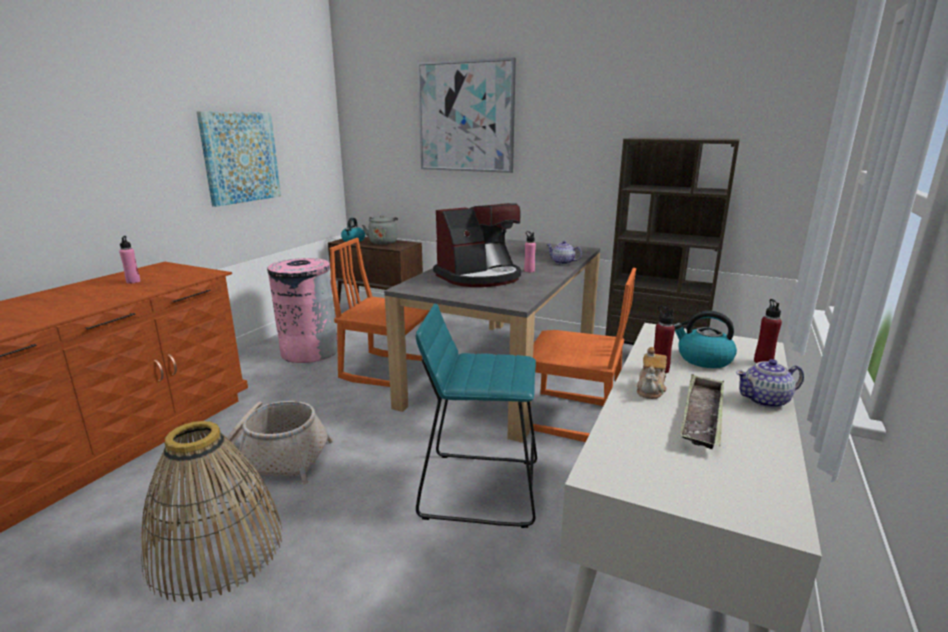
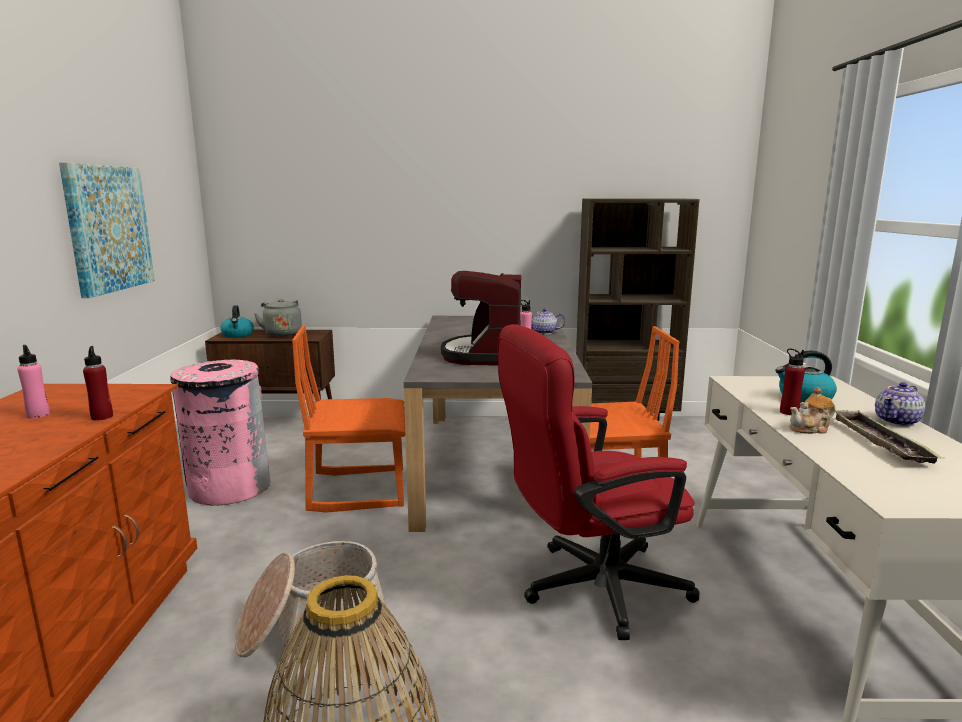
camera: 25 degrees left, 5 degrees down
turquoise stool [416,303,537,528] -> red office chair [498,324,700,640]
picture [418,58,516,173] -> none
coffee machine [433,203,521,287] -> coffee machine turned 150 degrees clockwise [441,271,521,366]
teapot [637,347,667,399] -> teapot turned 75 degrees clockwise [789,387,836,434]
red bottle [754,299,782,363] -> red bottle moved to [83,346,113,420]

